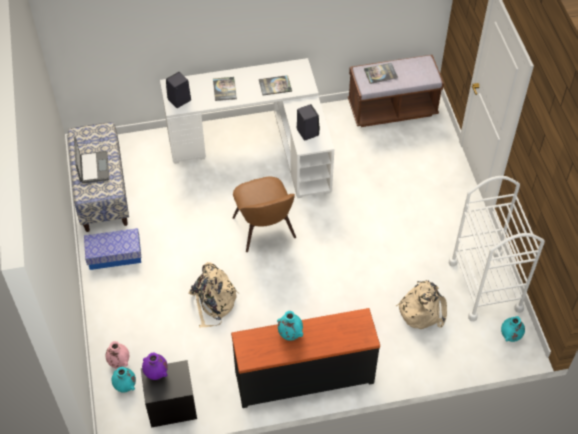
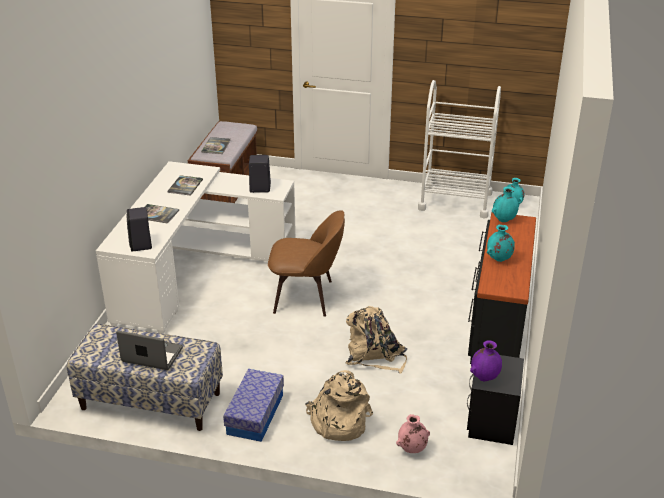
camera: 65 degrees left, 20 degrees down
turquoise vase [112,367,136,393] -> turquoise vase moved to [492,187,519,222]
beige backpack [396,280,447,329] -> beige backpack moved to [305,370,373,441]

